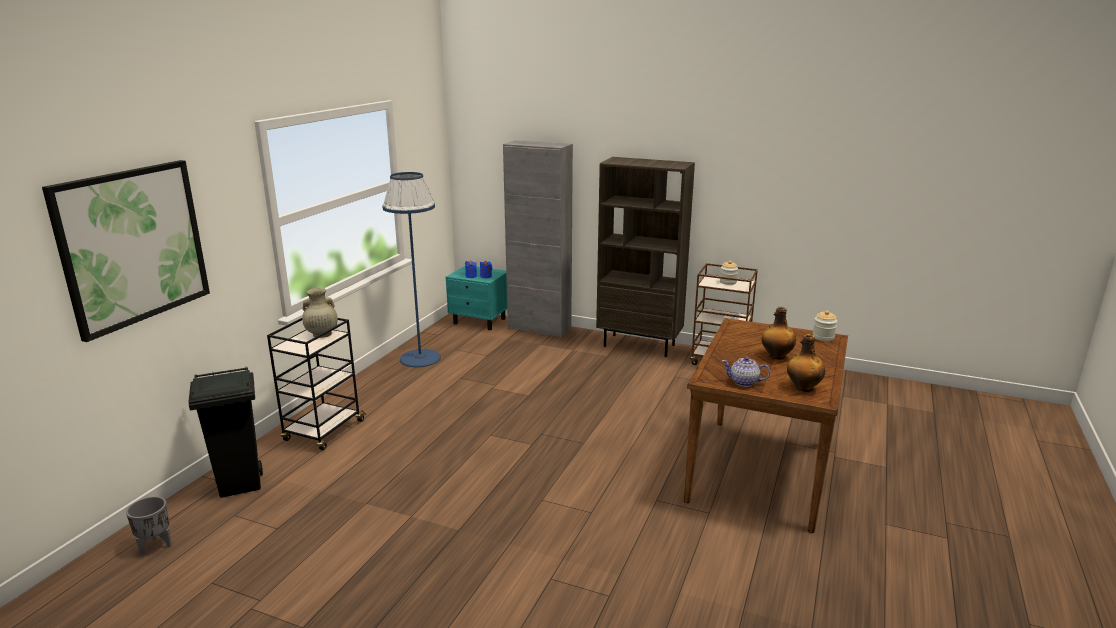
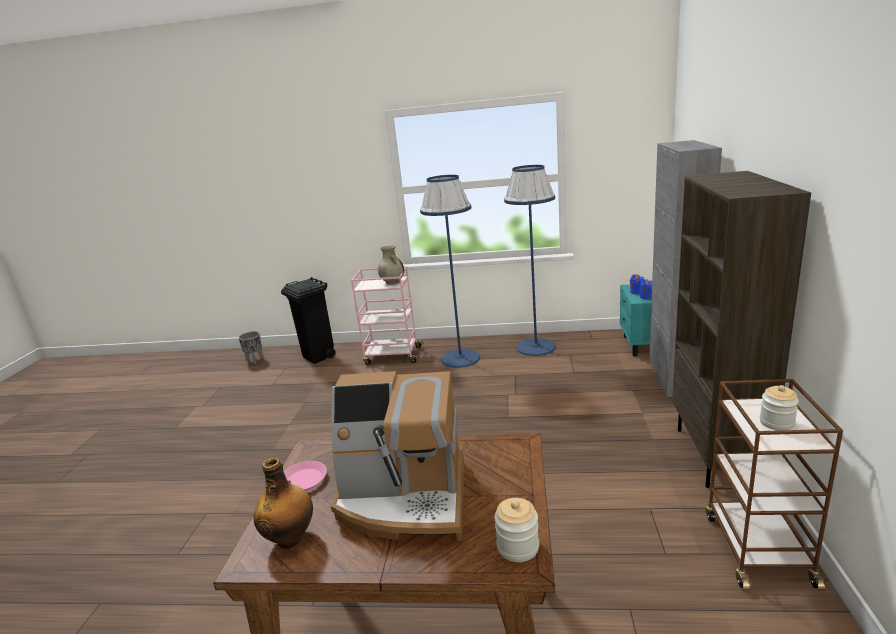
camera: 75 degrees right, 0 degrees up
picture [42,160,210,342] -> none
black cart [267,318,366,450] -> pink cart [351,266,424,365]
teapot [722,357,770,387] -> pink plate [284,461,327,491]
bottle [762,307,796,360] -> coffee machine [331,371,464,541]
none -> blue floor lamp [420,175,480,368]

